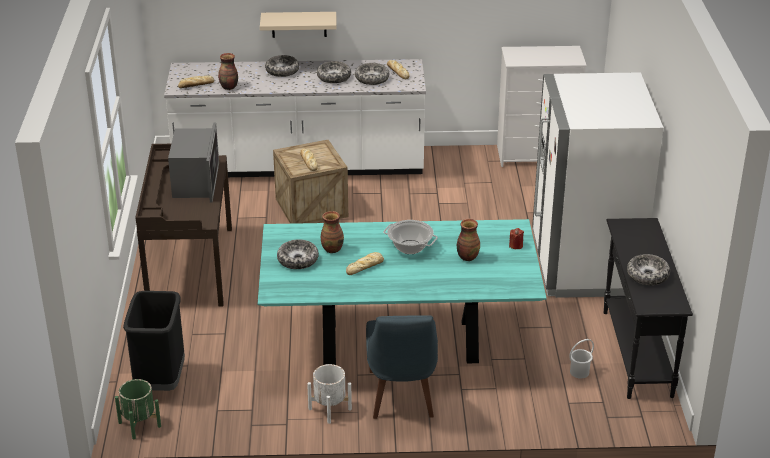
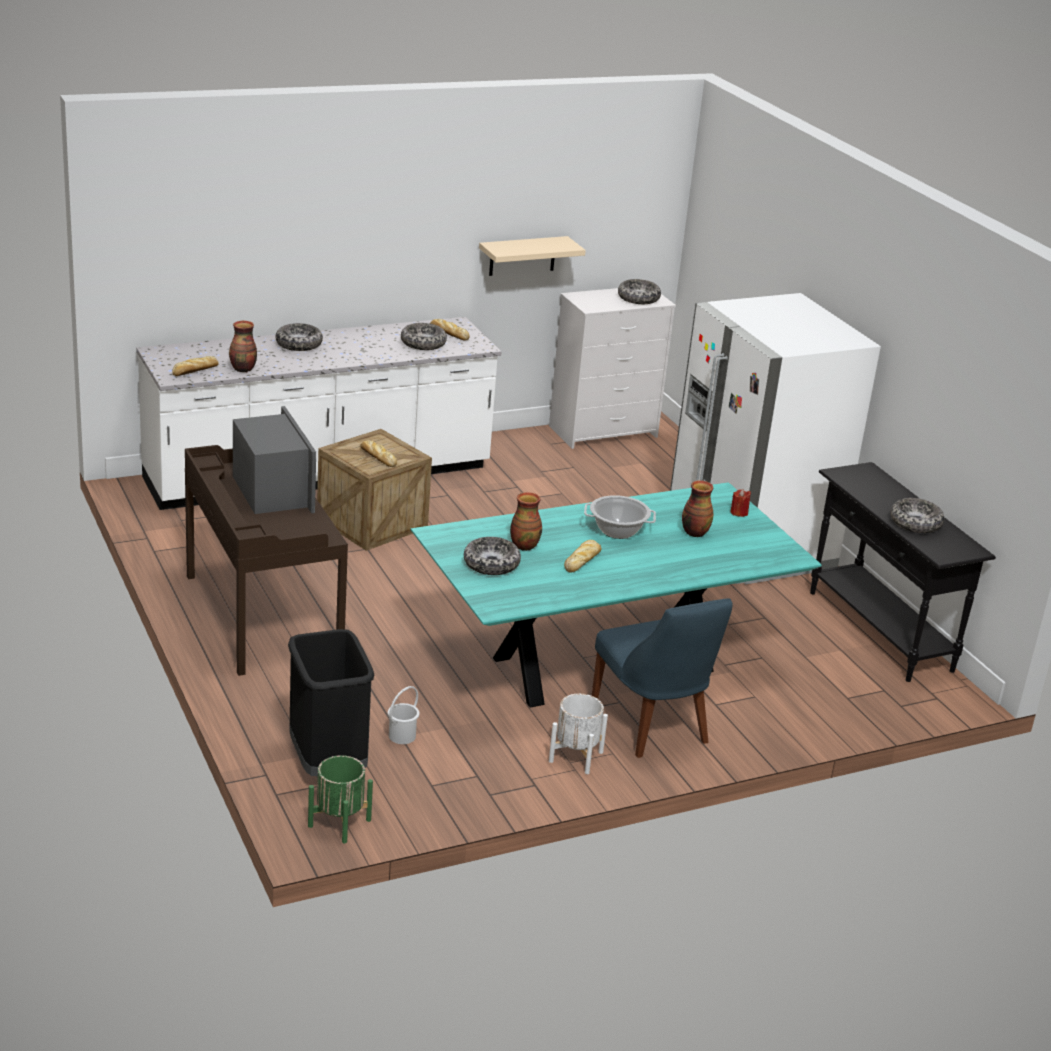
camera: 25 degrees left, 5 degrees down
beige shelf [260,12,336,38] -> beige shelf moved to [479,236,586,276]
bowl [317,61,351,83] -> bowl moved to [618,279,661,304]
white bucket [569,339,594,379] -> white bucket moved to [388,686,419,744]

